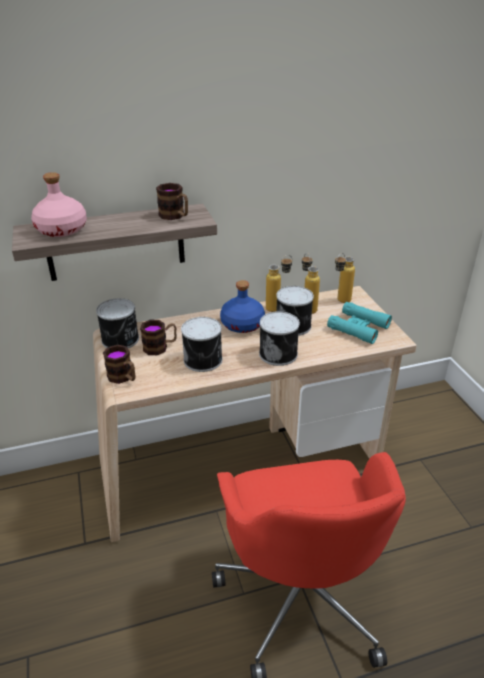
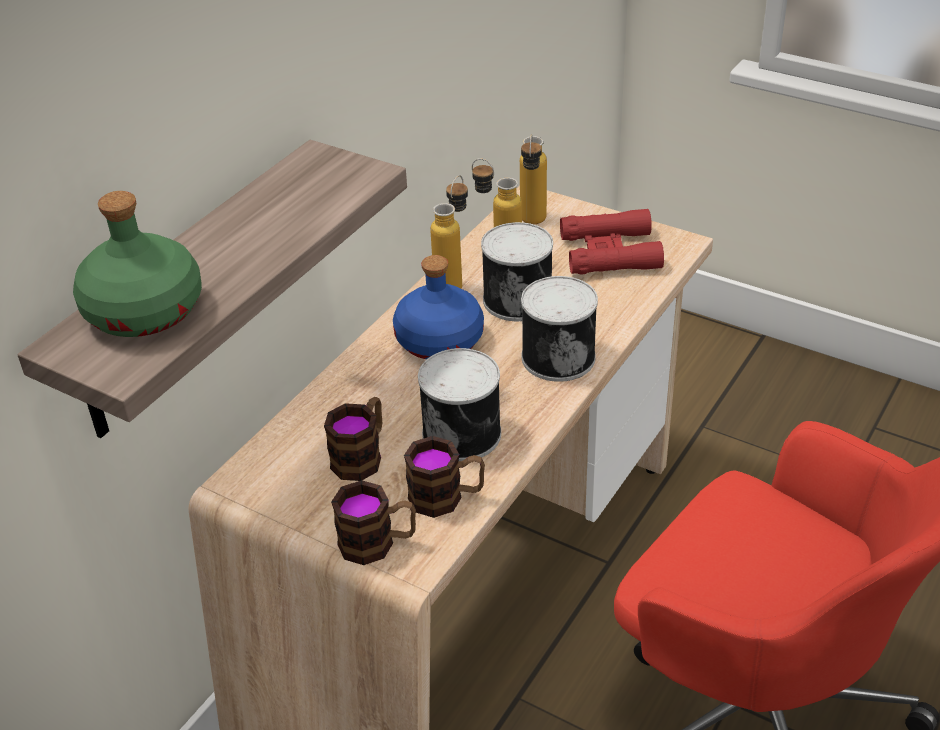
camera: 40 degrees left, 5 degrees up
pink bottle [31,172,87,237] -> green bottle [73,191,202,337]
can [96,298,139,348] -> none
mug [156,183,188,220] -> mug moved to [404,436,485,518]
turquoise binoculars [327,302,392,344] -> red binoculars [560,209,664,275]

